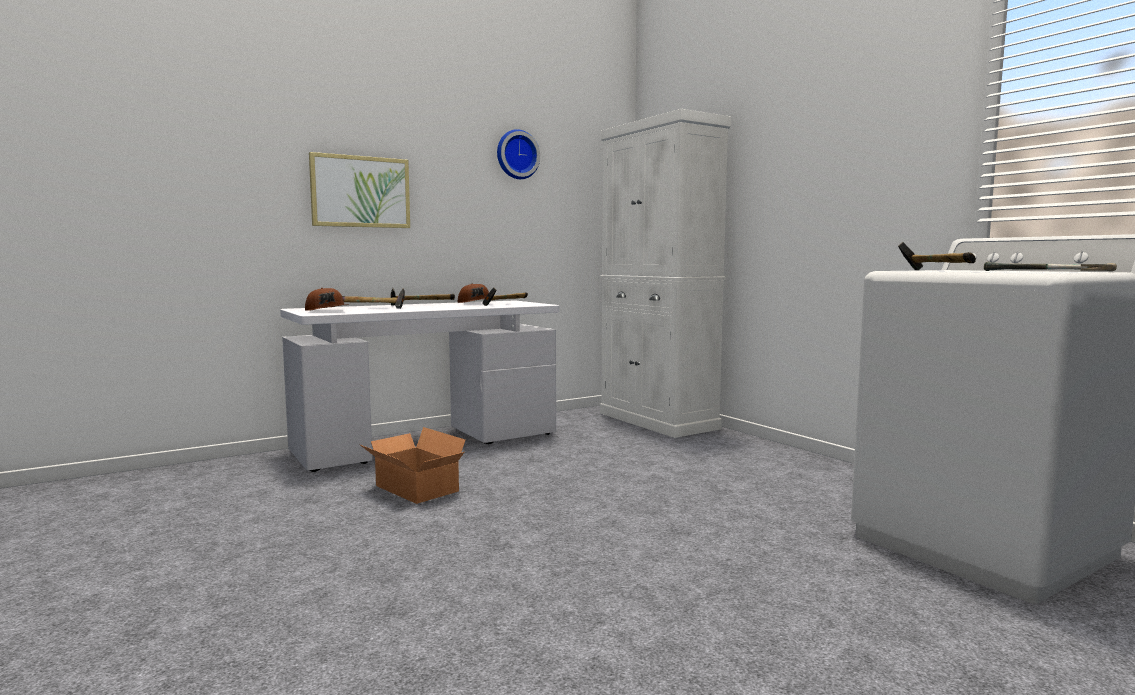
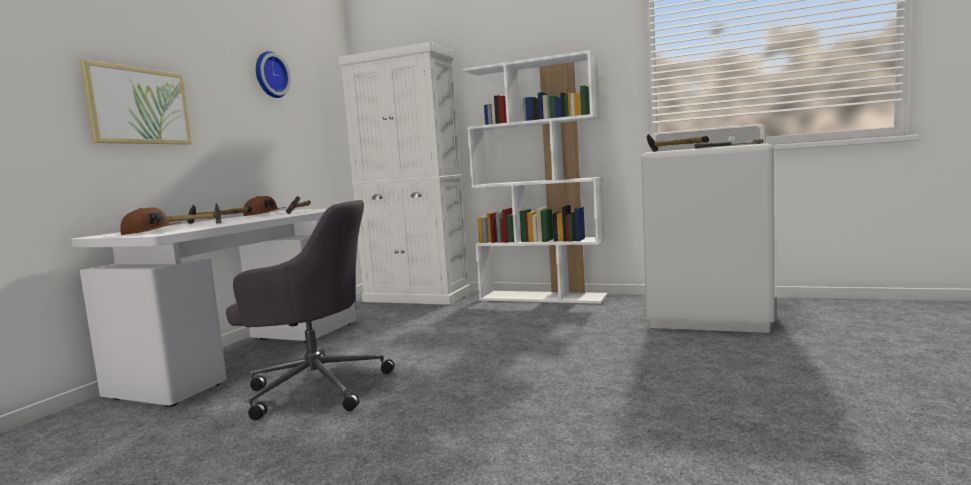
camera: 35 degrees left, 0 degrees up
cardboard box [359,427,465,504] -> grey office chair [226,200,395,421]
none -> white bookcase [463,50,608,304]

